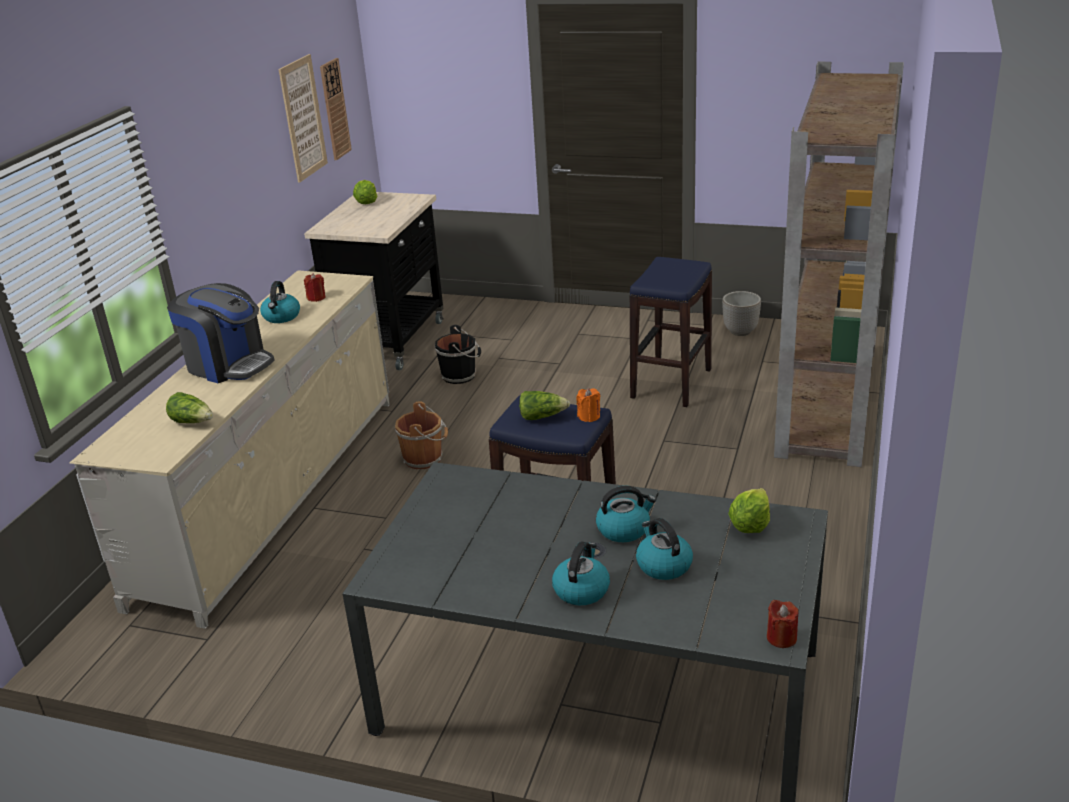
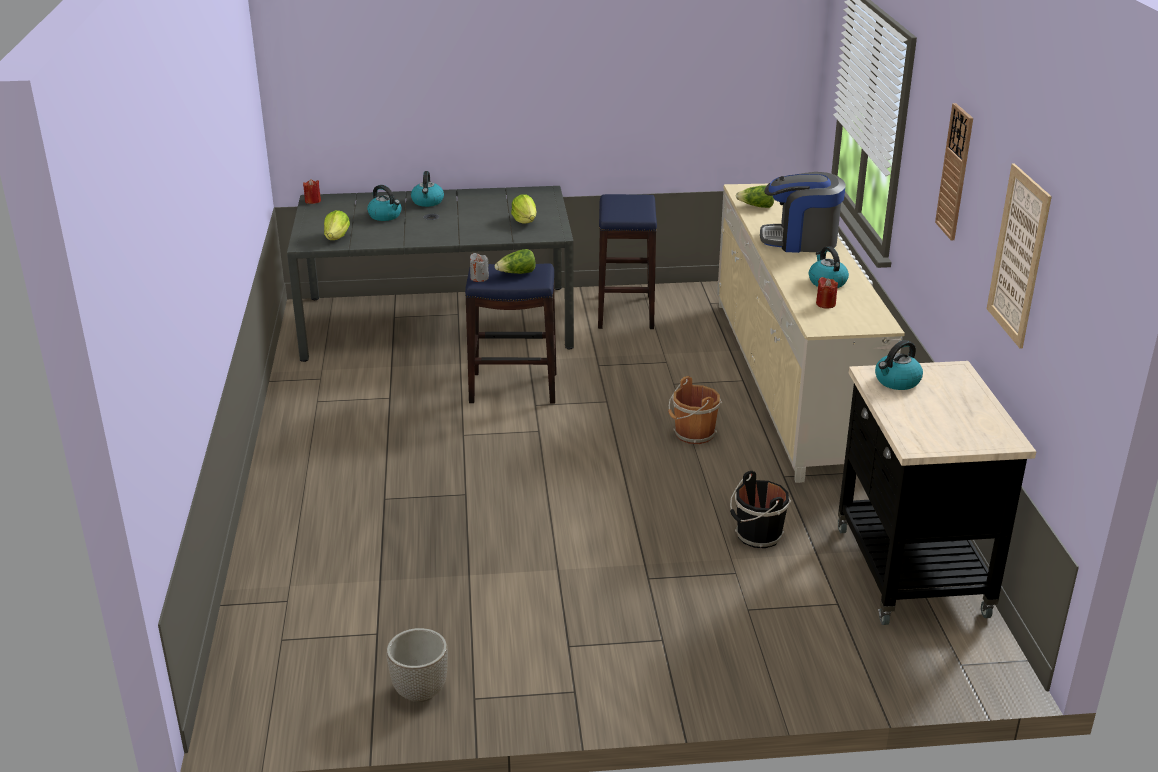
camera: 155 degrees right, 0 degrees up
wall clock [320,58,352,160] -> wall clock moved to [935,103,973,240]
lettuce [353,180,377,204] -> lettuce moved to [511,194,536,224]
orange candle [577,388,600,422] -> grey candle [470,253,489,282]
kettle [596,486,656,542] -> kettle moved to [875,340,923,390]
stool [630,257,712,407] -> stool moved to [598,194,657,329]
brown bookcase [774,62,904,467] -> none

